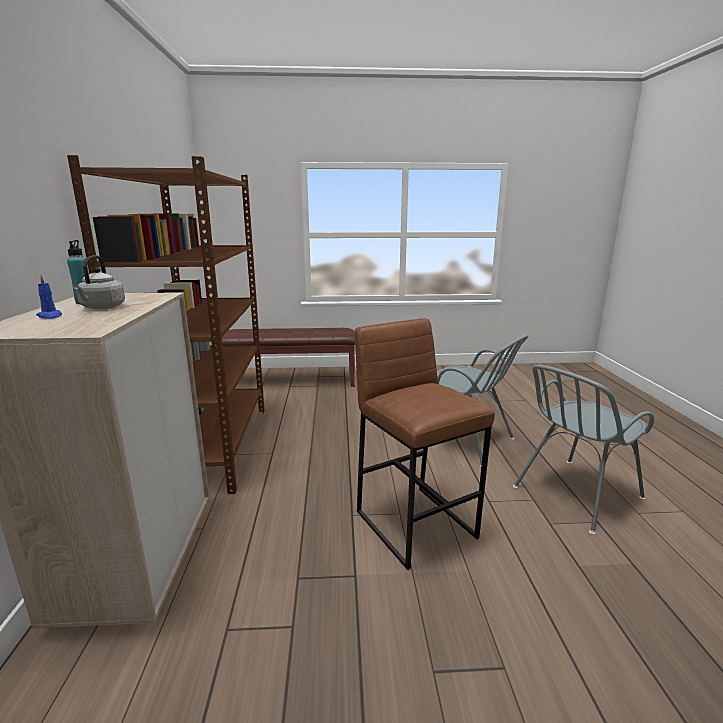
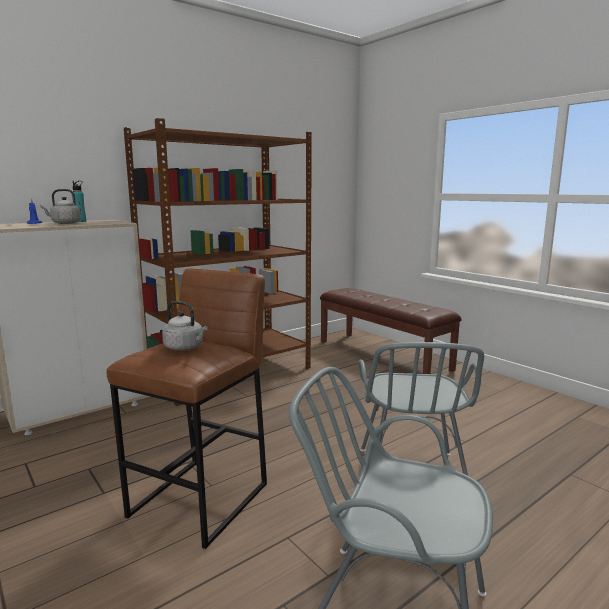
camera: 55 degrees right, 5 degrees down
none -> grey kettle [162,301,208,351]

